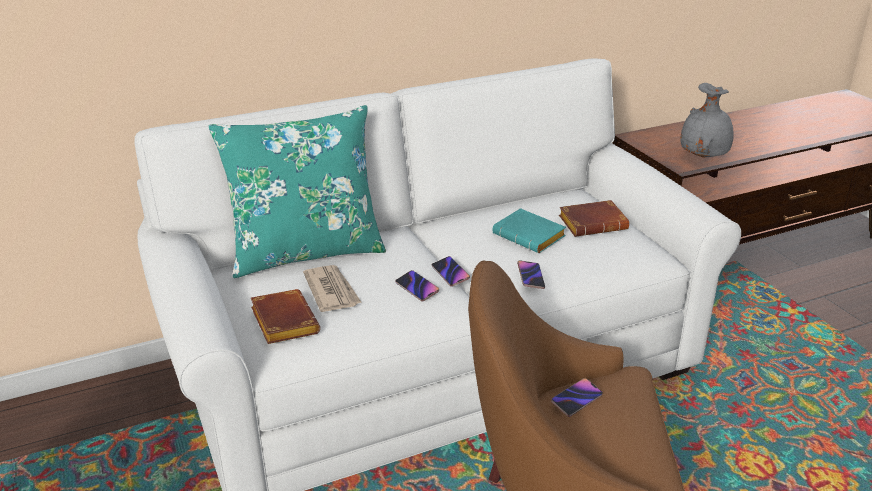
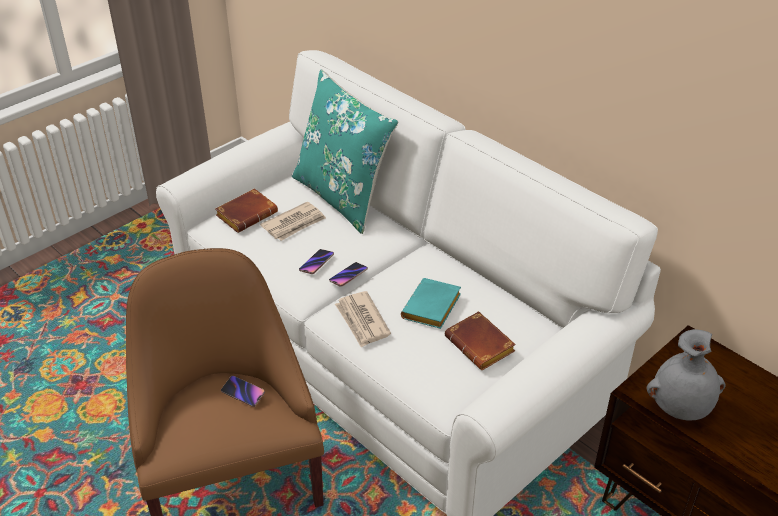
camera: 70 degrees right, 10 degrees up
phone [517,260,545,289] -> newspaper [335,291,391,348]

